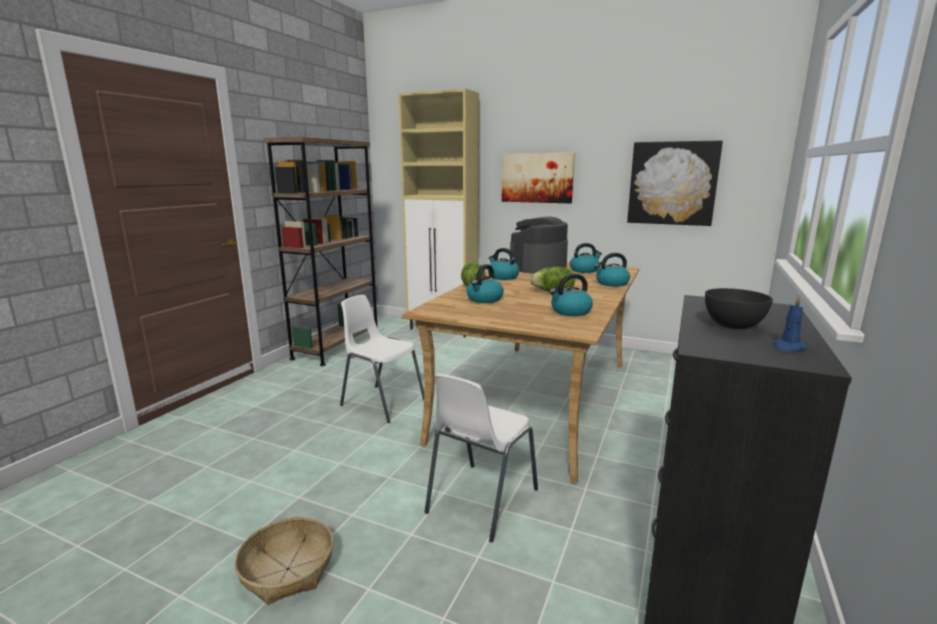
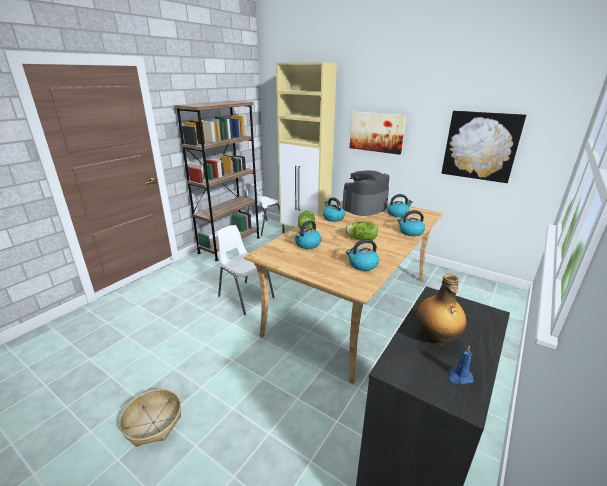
camera: 10 degrees right, 10 degrees up
white chair [425,374,538,542] -> white chair moved to [245,183,280,236]
grey bowl [705,288,773,329] -> bottle [416,274,467,346]

